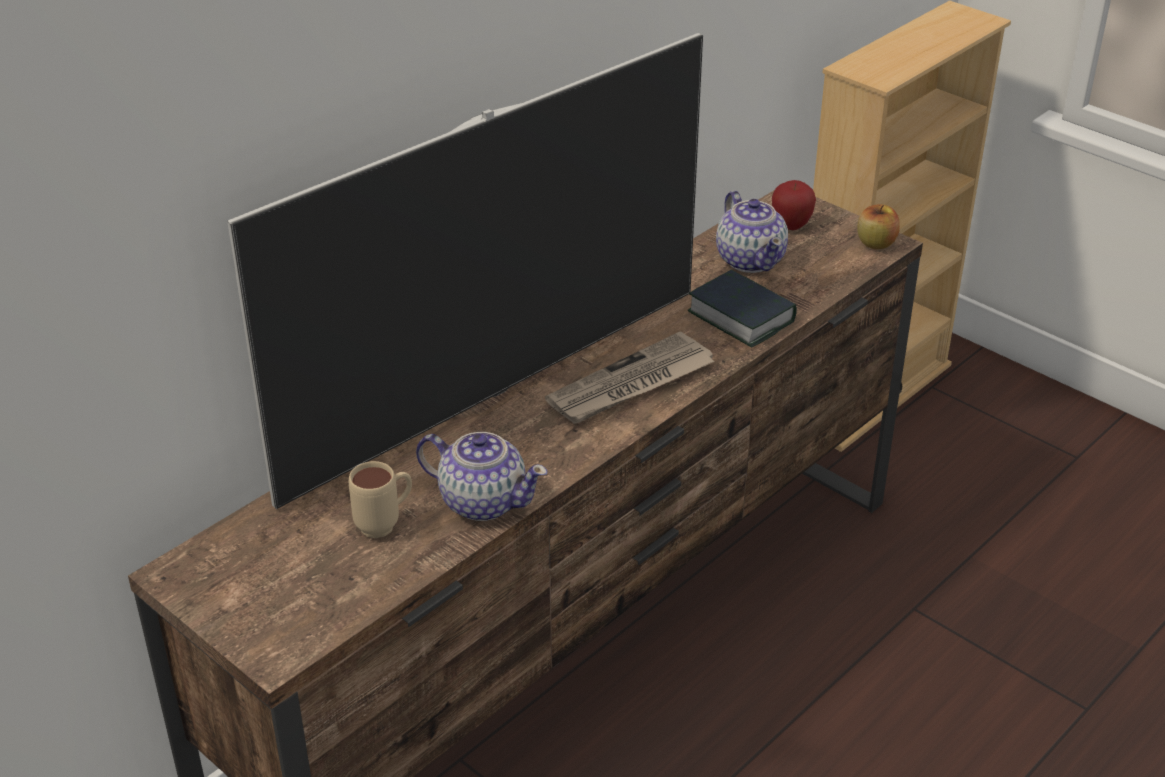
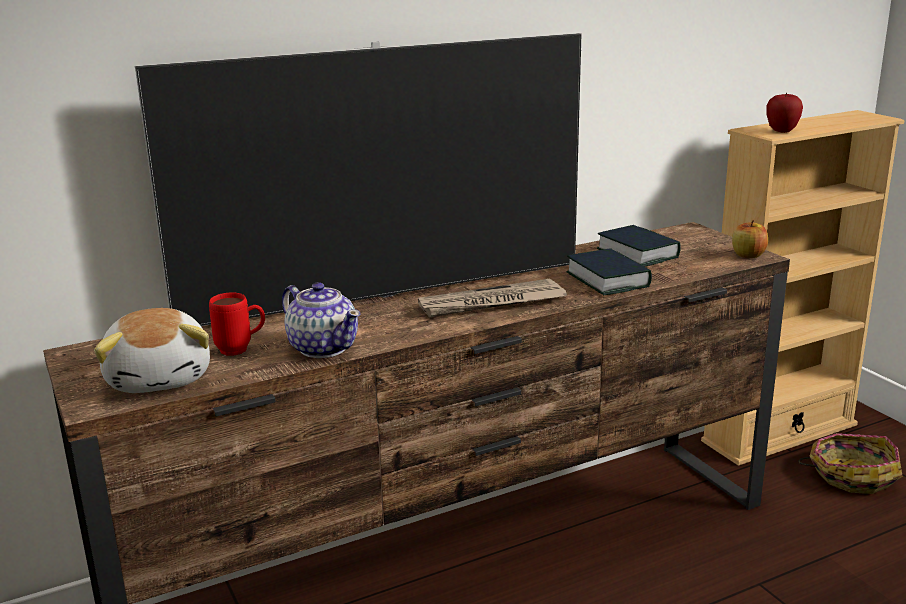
camera: 20 degrees right, 15 degrees down
beige mug [349,461,412,538] -> red mug [209,292,265,356]
teapot [716,191,788,273] -> book [597,225,681,267]
apple [772,180,816,230] -> apple moved to [766,92,803,133]
none -> plush toy [94,308,210,393]
none -> basket [798,433,903,494]

